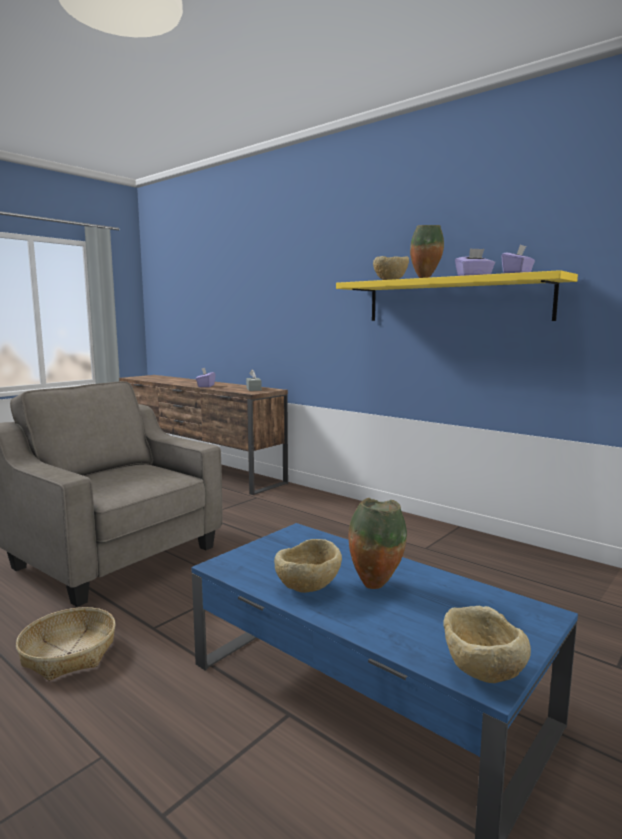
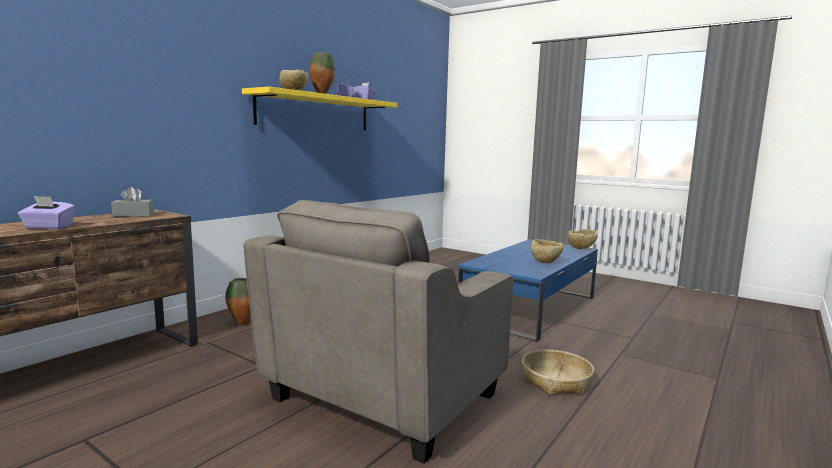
camera: 95 degrees left, 0 degrees up
vase [349,498,407,589] -> vase moved to [225,278,251,325]

